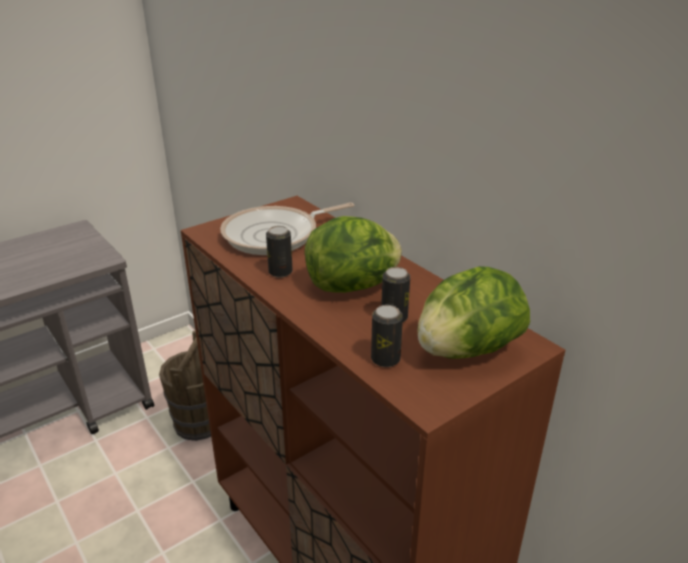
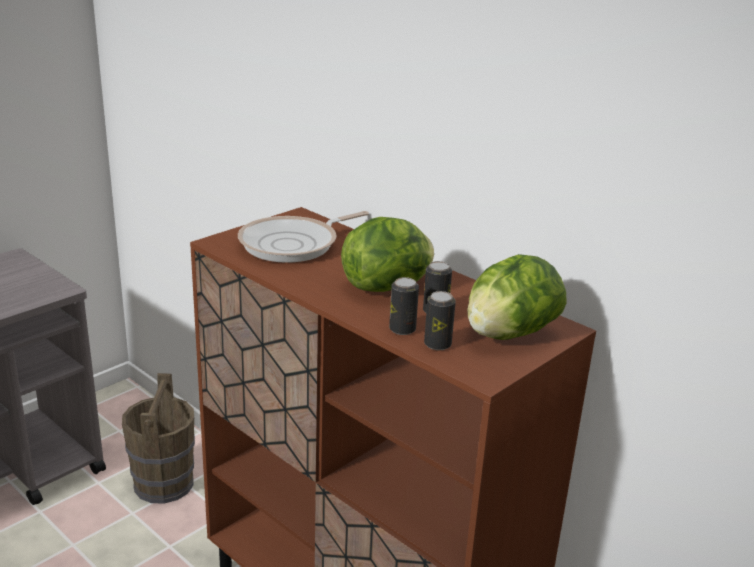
camera: 10 degrees left, 5 degrees down
can [266,226,293,278] -> can moved to [389,277,419,335]

